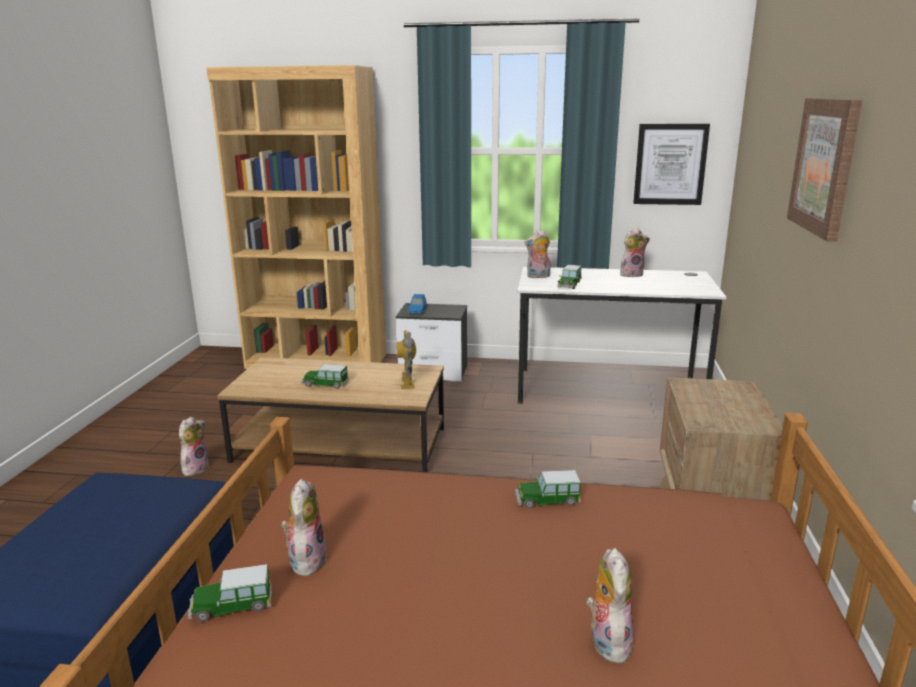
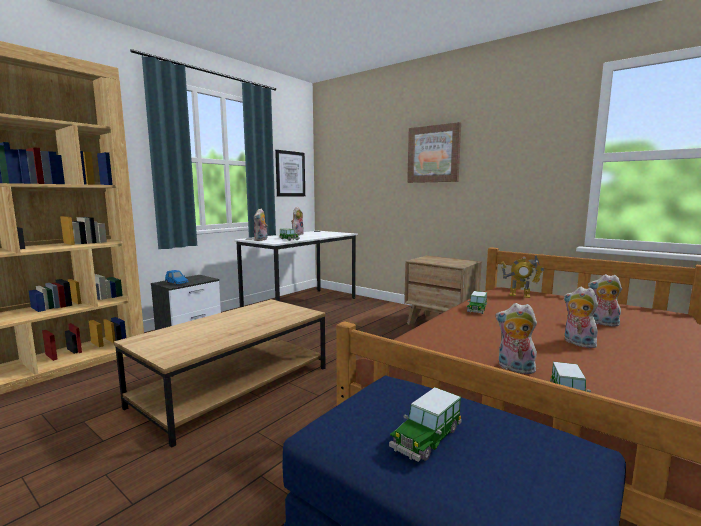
camera: 60 degrees left, 10 degrees down
plush toy [179,417,209,476] -> plush toy moved to [564,287,599,348]
toy car [301,364,349,389] -> toy car moved to [389,387,461,462]
toy robot [396,330,416,389] -> toy robot moved to [501,255,544,298]

